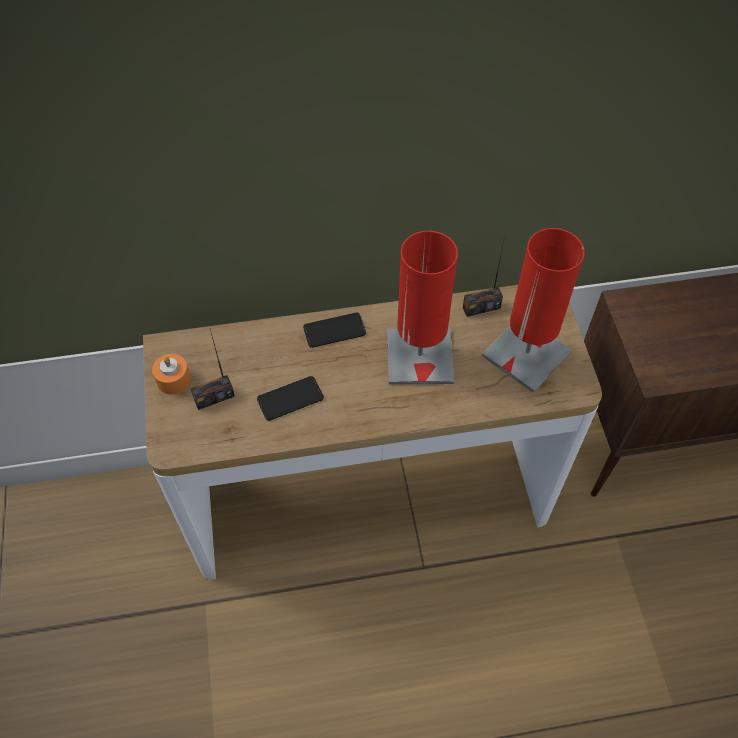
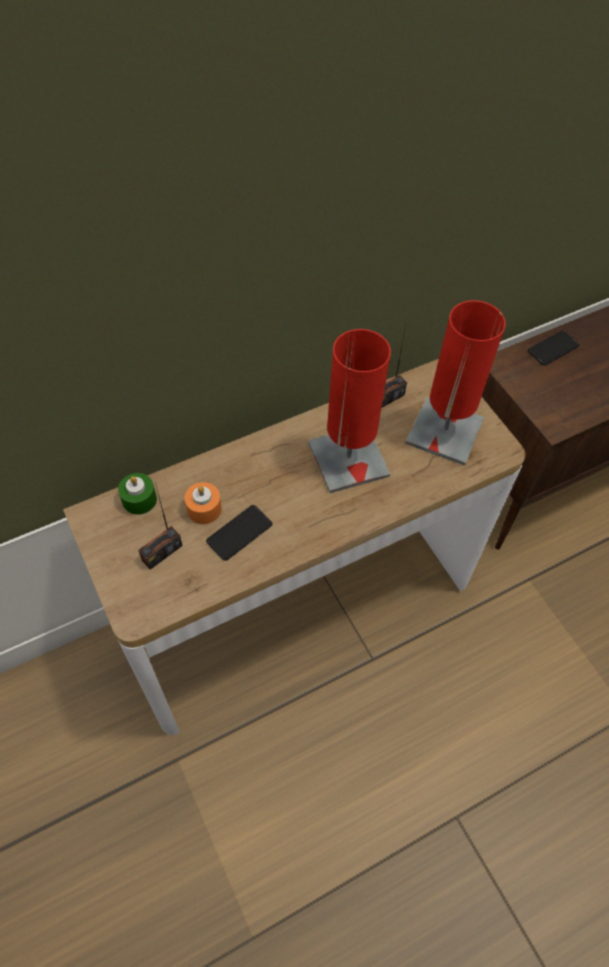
camera: 20 degrees left, 0 degrees up
orange candle [152,354,191,395] -> orange candle moved to [184,482,222,524]
phone [303,313,366,348] -> phone moved to [528,331,579,365]
none -> green candle [118,473,157,515]

